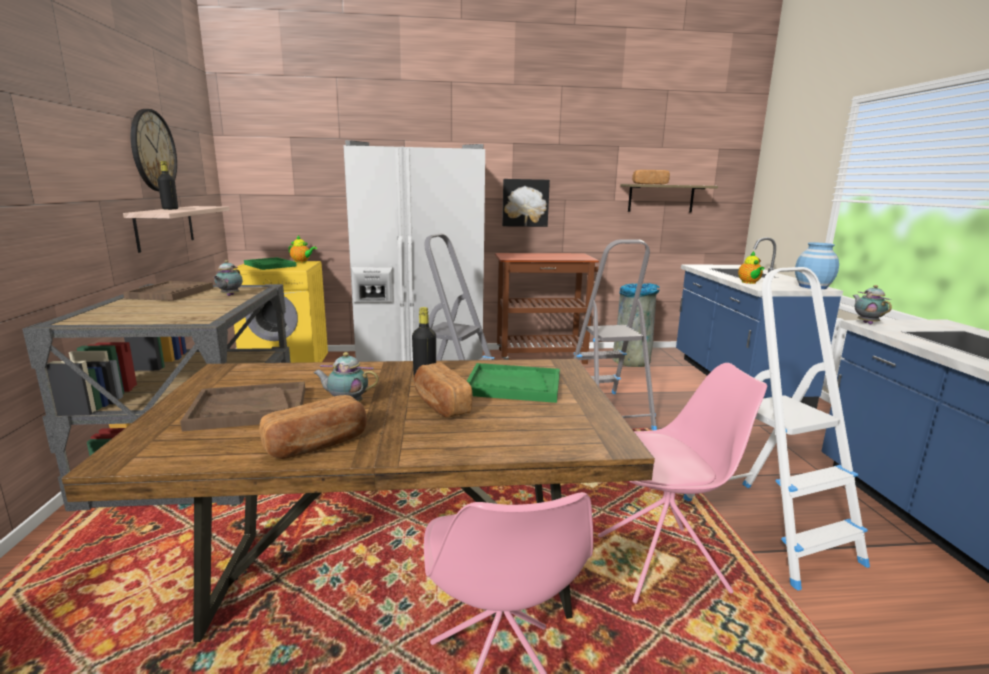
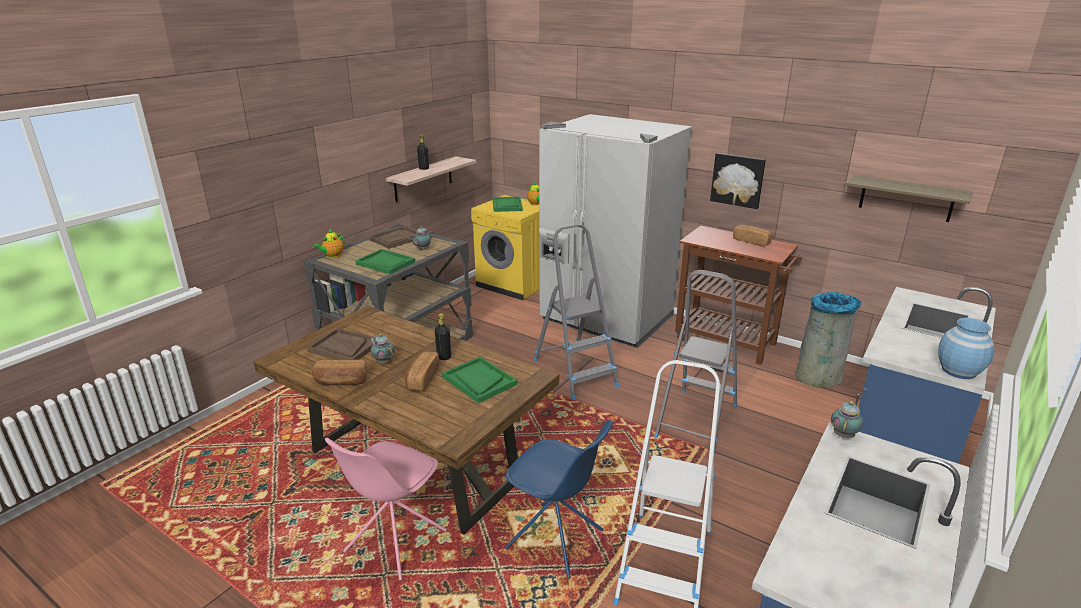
camera: 40 degrees right, 10 degrees up
wall clock [130,109,177,191] -> none
pink chair [598,363,767,603] -> blue chair [505,420,613,579]
bread [632,170,670,184] -> bread moved to [733,225,772,247]
teapot [738,251,765,284] -> teapot moved to [313,228,345,258]
none -> green tray [355,249,415,274]

